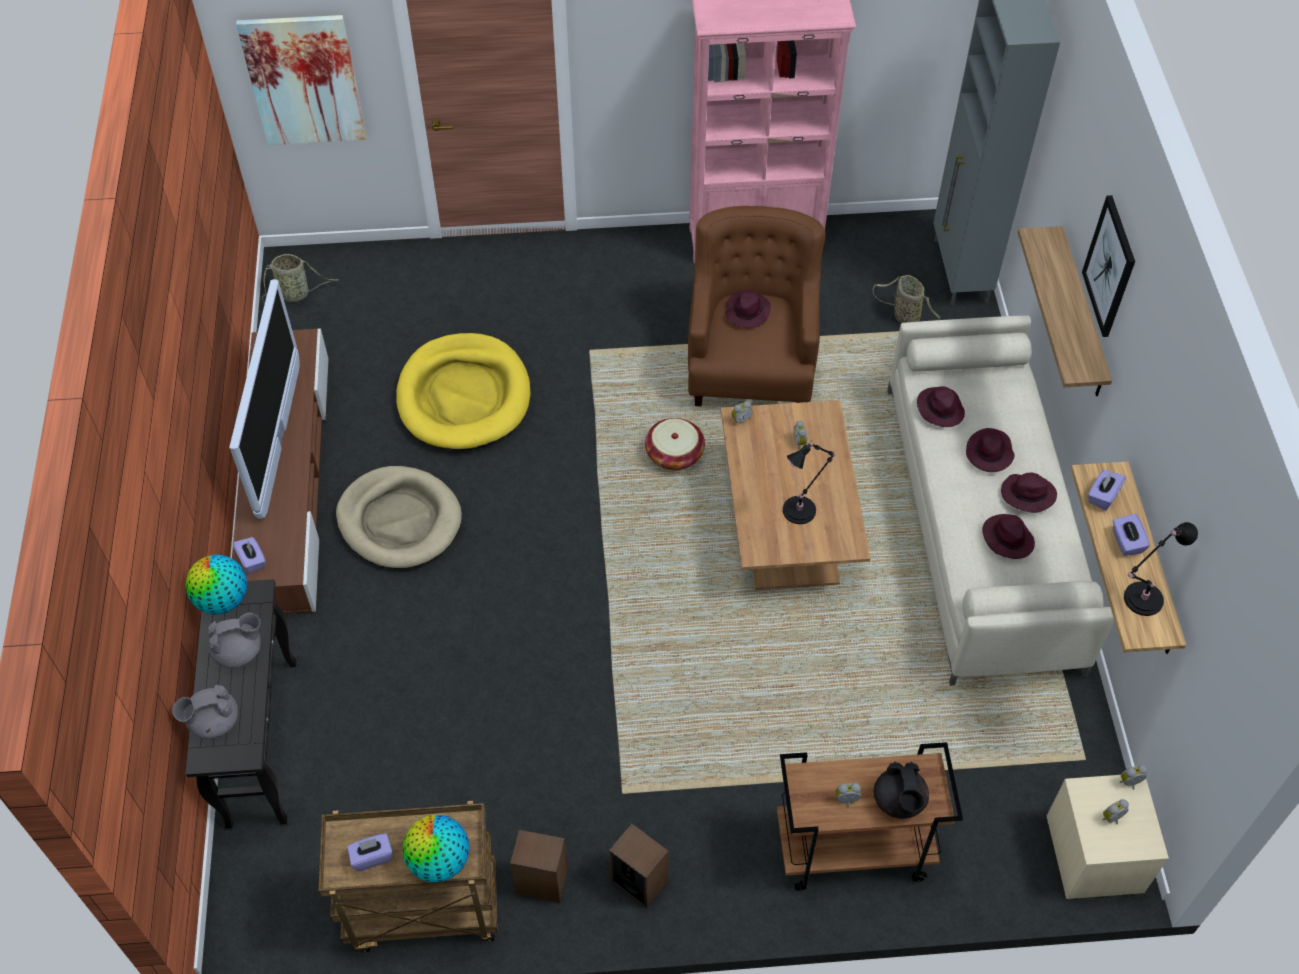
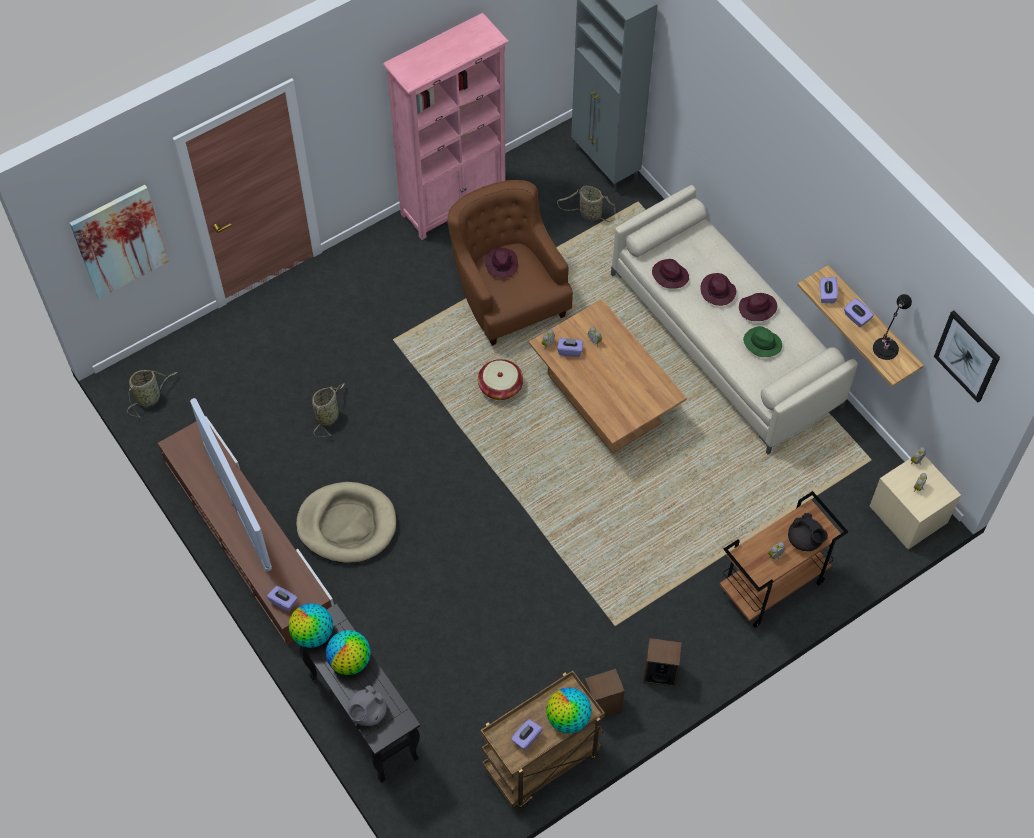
camera: 30 degrees left, 5 degrees up
grey teapot [207,613,261,668] -> globe [326,630,371,675]
yellow dog bed [396,333,531,450] -> basket [312,383,345,437]
black table lamp [783,440,836,524] -> none
purple hat [983,514,1035,559] -> green hat [743,326,782,357]
shelf [1018,226,1112,396] -> none
picture [1082,195,1135,337] -> picture moved to [934,311,1000,403]
none -> purple tissue box [557,338,583,357]

